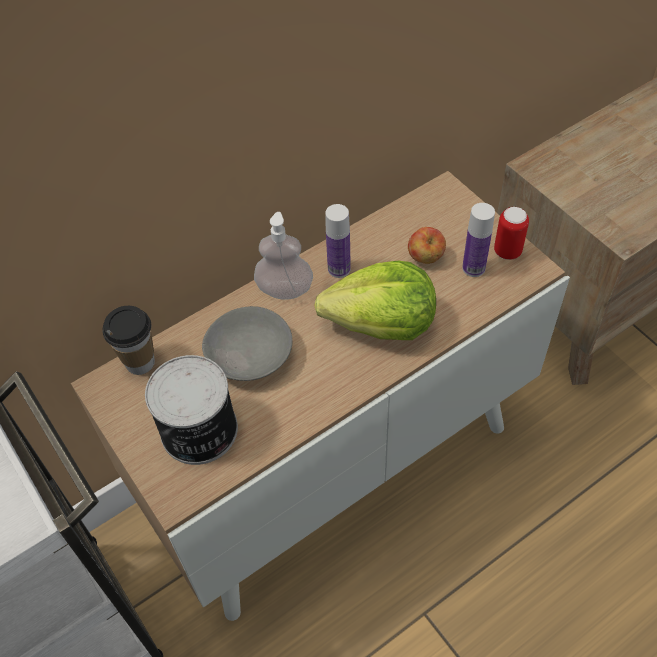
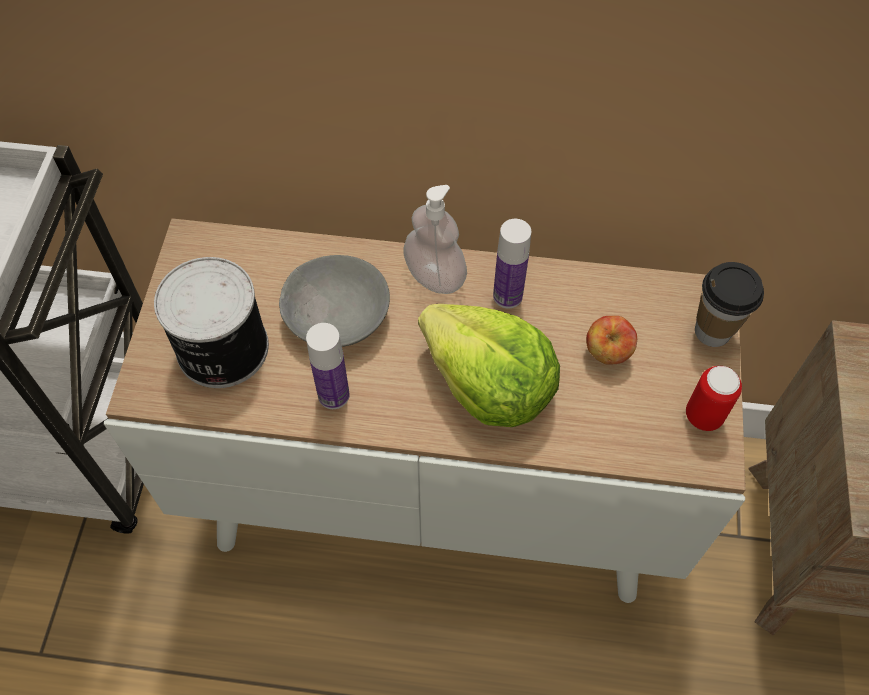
camera: 40 degrees right, 5 degrees up
cup [102,306,155,375] -> cup moved to [695,262,764,347]
bottle [462,203,495,277] -> bottle moved to [306,323,349,409]

